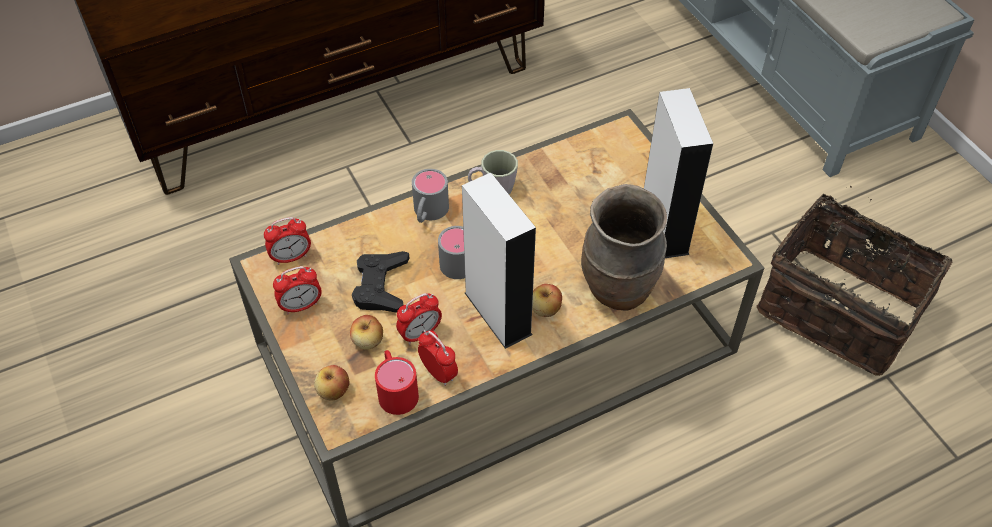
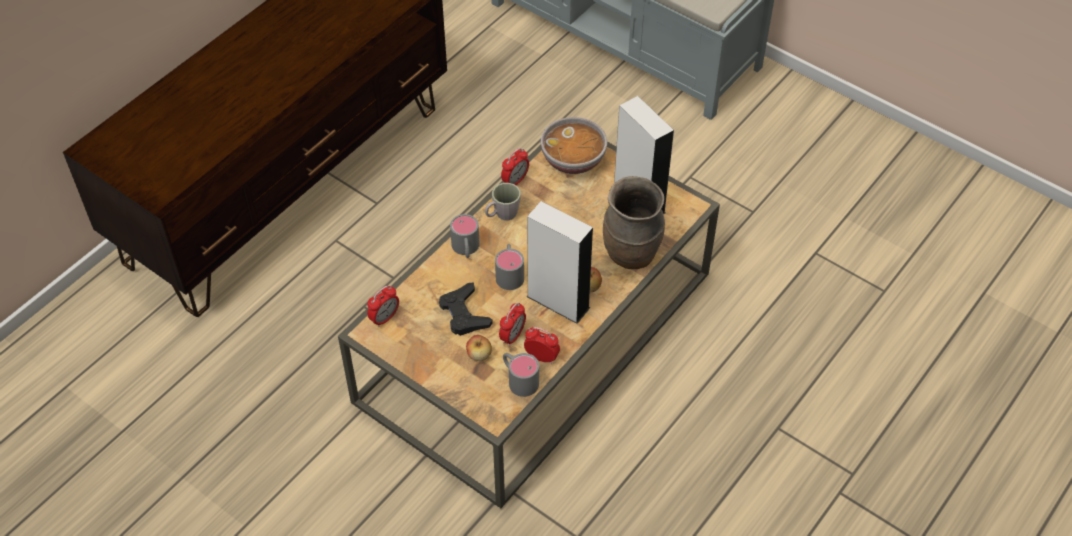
camera: 25 degrees left, 0 degrees up
alarm clock [273,266,322,314] -> alarm clock moved to [501,148,529,185]
apple [314,365,350,400] -> none
red mug [375,350,419,415] -> grey mug [503,353,539,397]
basket [756,186,952,376] -> none
none -> bowl [541,117,607,174]

